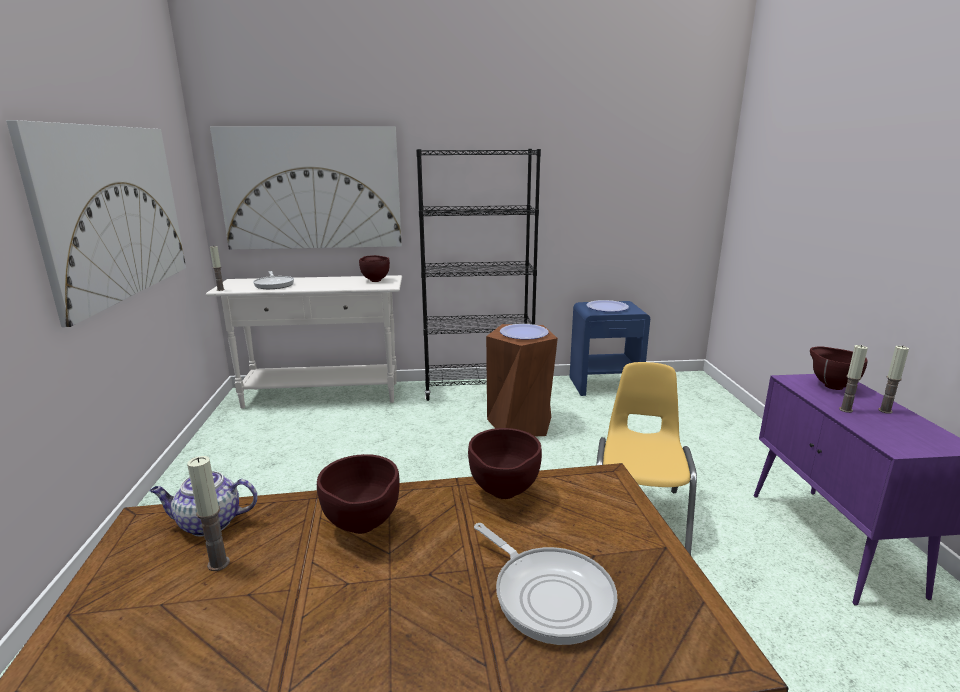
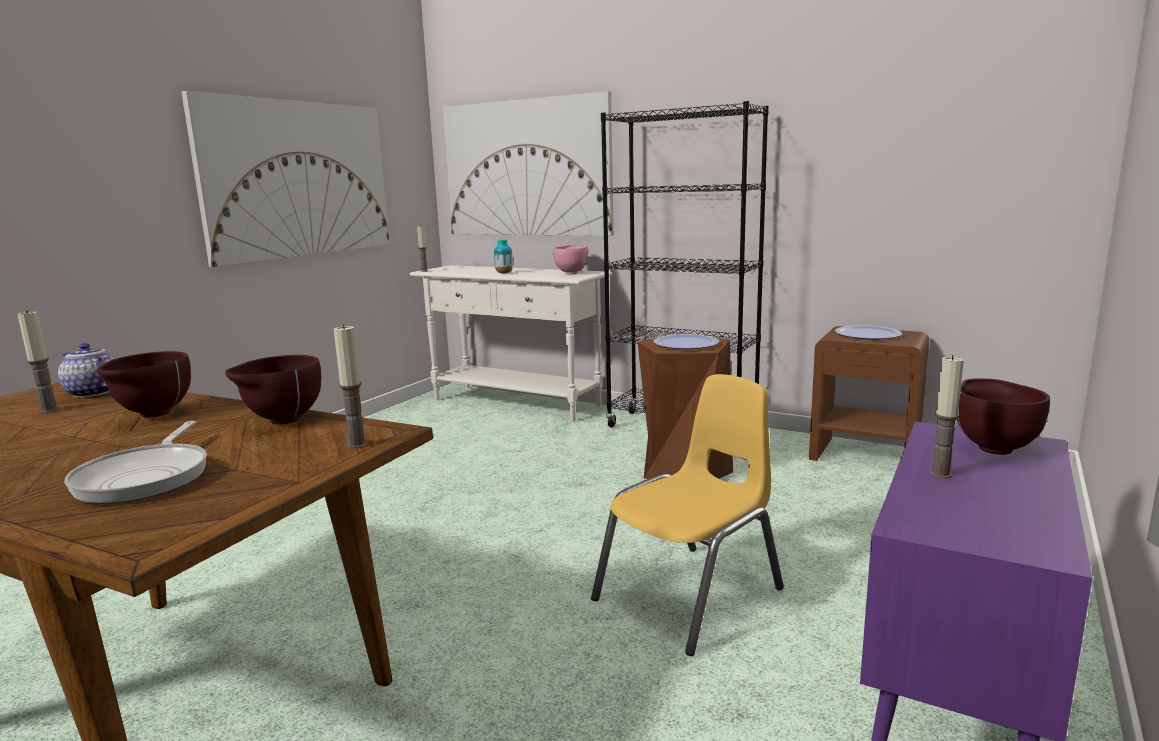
camera: 35 degrees right, 5 degrees down
frying pan [253,271,294,289] -> none
brown bowl [359,255,390,282] -> pink bowl [553,245,588,275]
blue nightstand [570,301,650,396] -> brown nightstand [809,326,930,461]
candle [878,345,909,414] -> candle moved to [334,324,368,449]
none -> vase [494,240,513,273]

